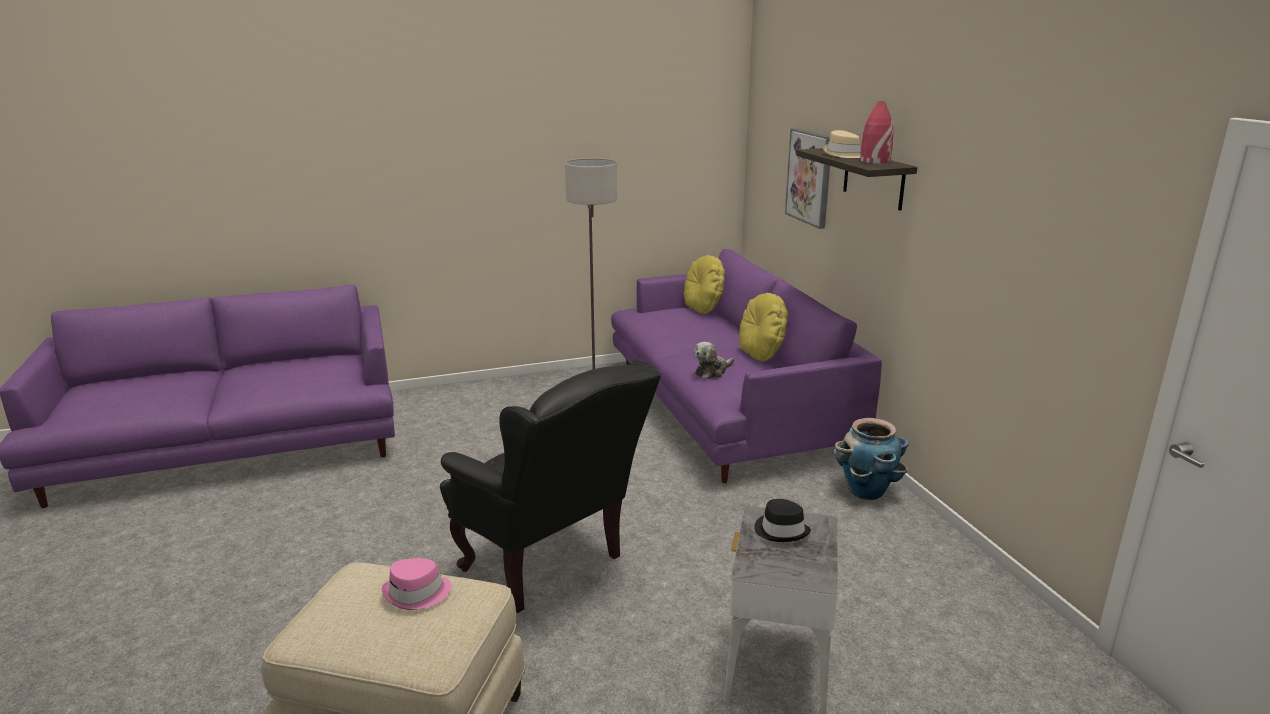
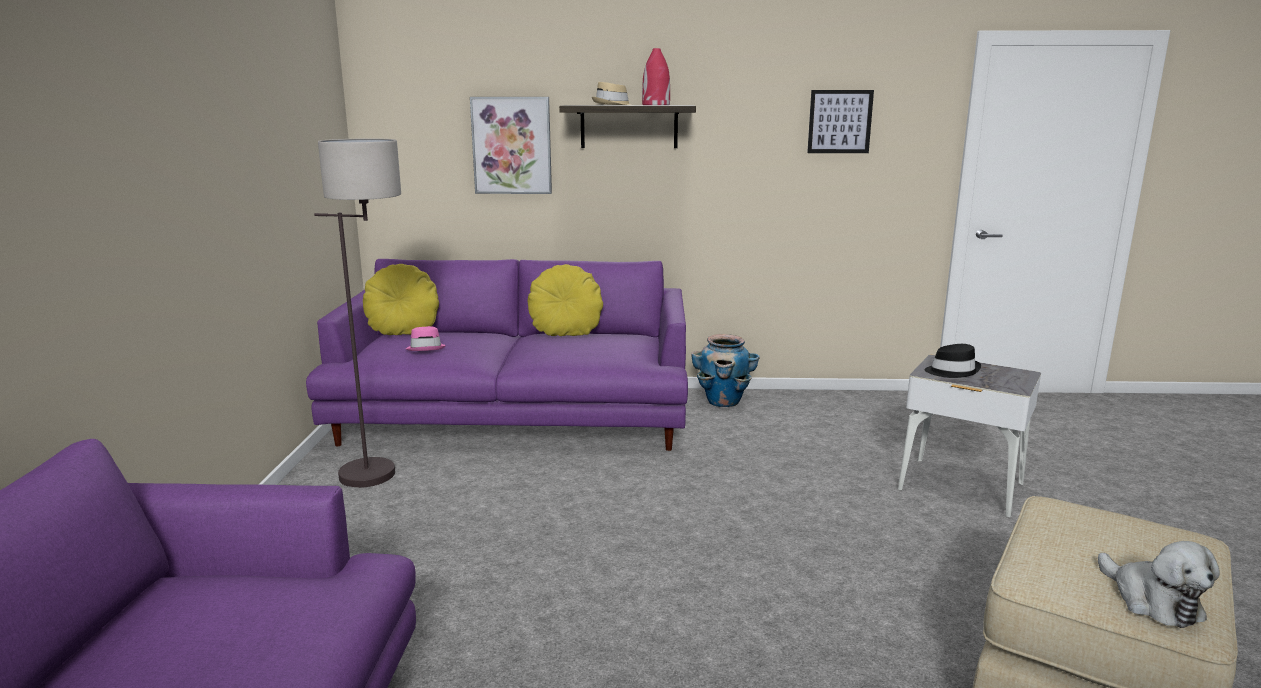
camera: 70 degrees left, 5 degrees down
pink hat [382,558,452,610] -> pink hat moved to [406,326,446,351]
black armchair [440,360,661,613] -> none
plush toy [694,342,734,379] -> plush toy moved to [1098,541,1220,628]
none -> picture [807,90,874,153]

